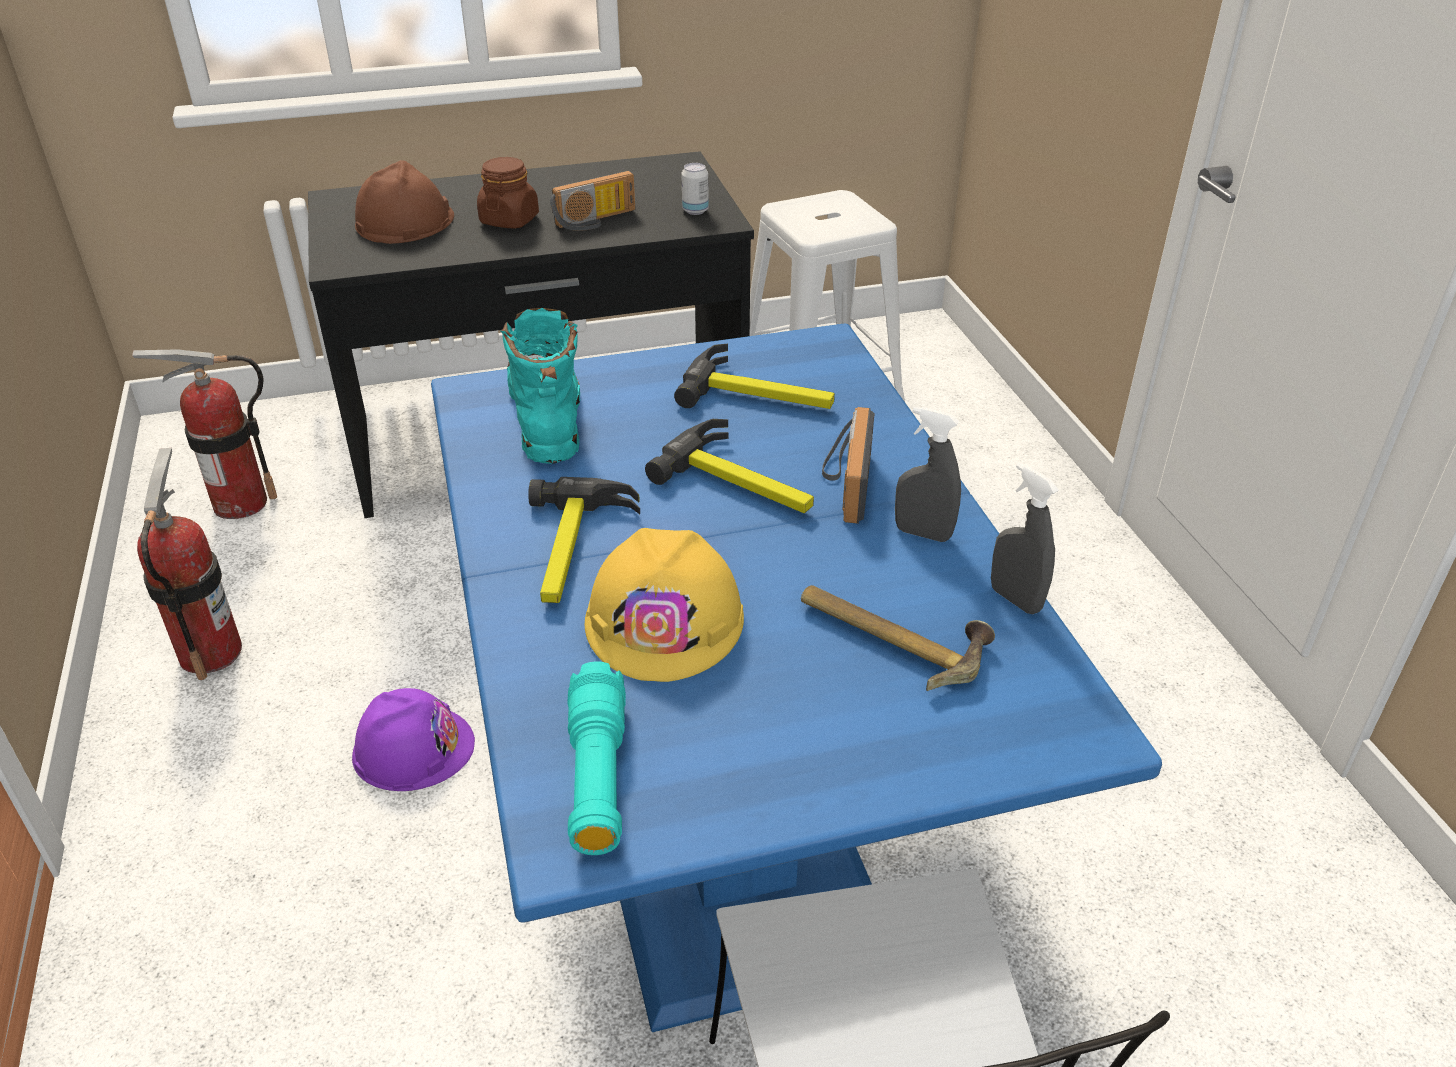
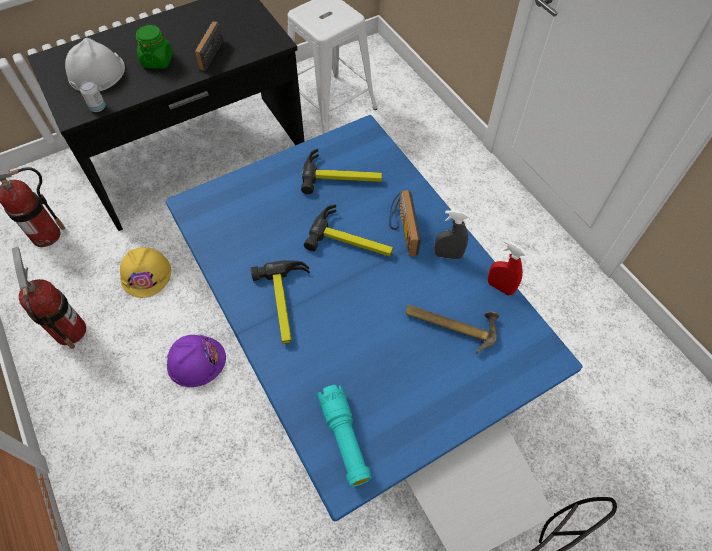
camera: 15 degrees left, 20 degrees up
brown hard hat [355,160,454,244] -> white hard hat [65,38,125,91]
brown jar [477,157,539,229] -> green jar [136,25,173,69]
turquoise boot [500,308,580,464] -> none
radio [550,171,635,231] -> radio turned 150 degrees clockwise [195,21,223,71]
yellow hard hat [585,528,744,682] -> yellow hard hat moved to [120,247,171,298]
can [681,163,709,215] -> can moved to [80,81,106,112]
grey spray bottle [991,462,1059,614] -> red spray bottle [488,240,526,296]

